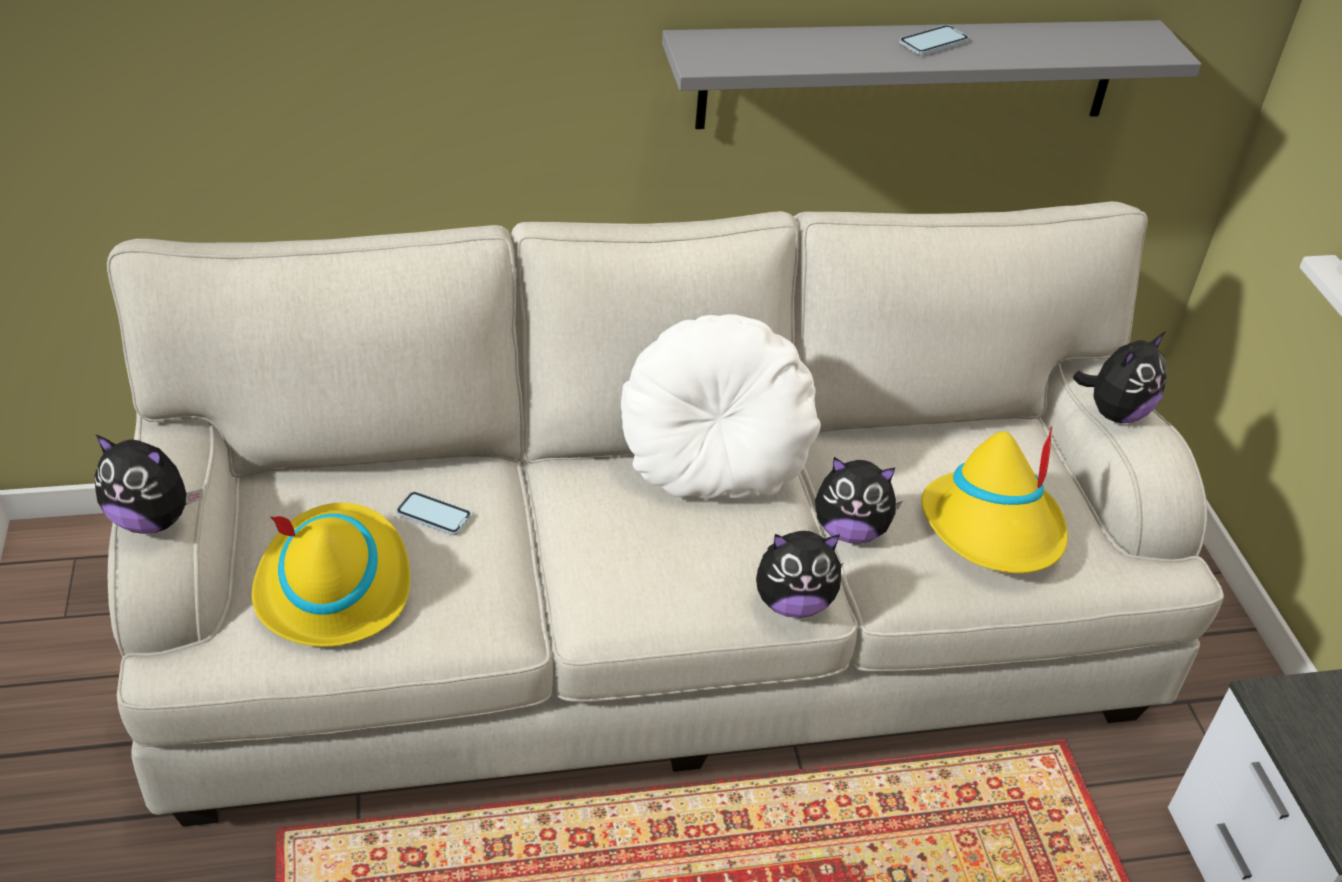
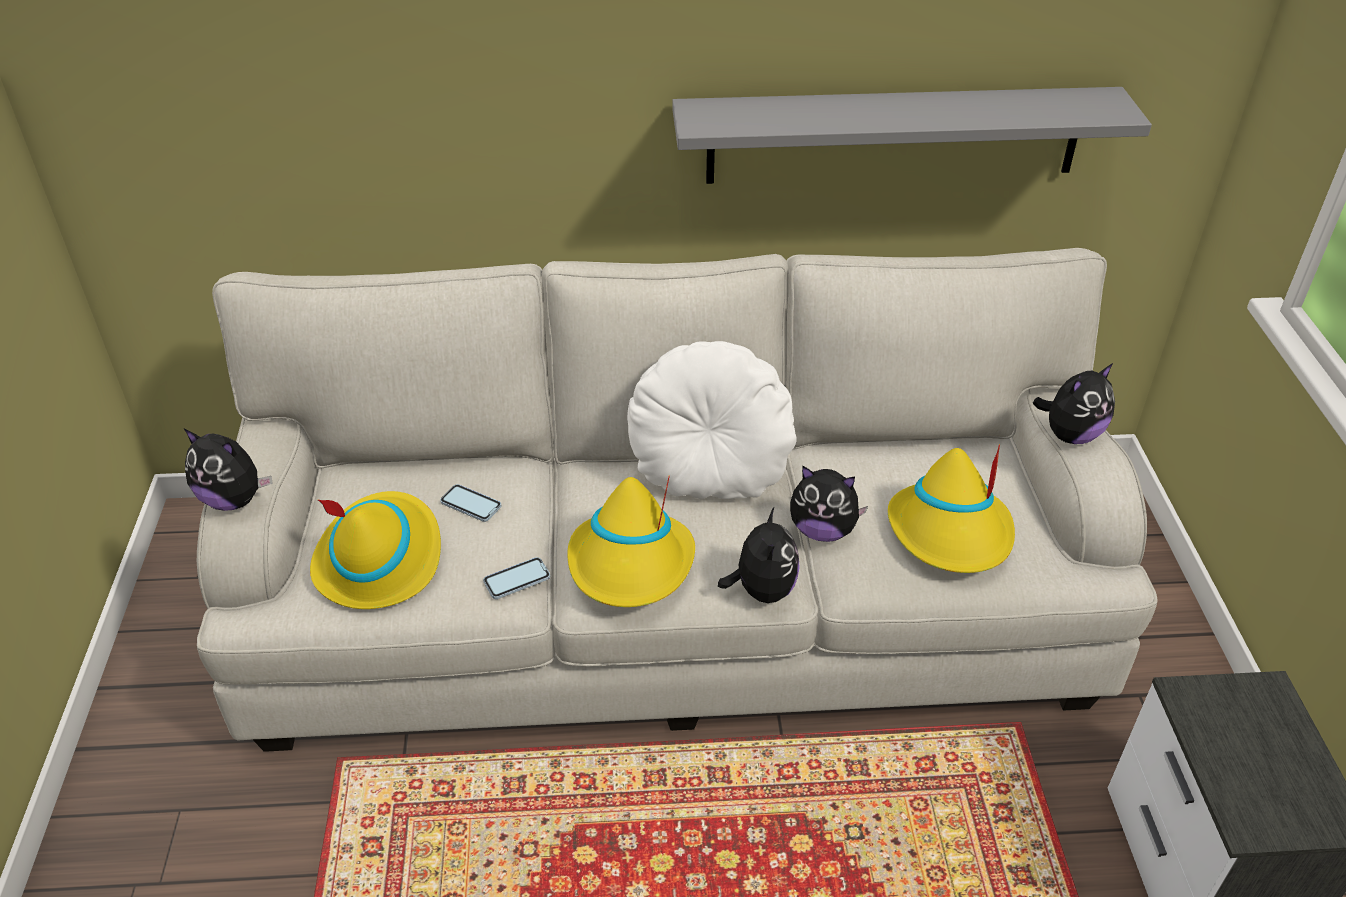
camera: 10 degrees right, 0 degrees up
plush toy [756,531,844,618] -> plush toy turned 90 degrees counterclockwise [718,507,800,603]
phone [899,25,969,55] -> phone moved to [483,557,550,599]
none -> yellow hat [567,476,695,607]

